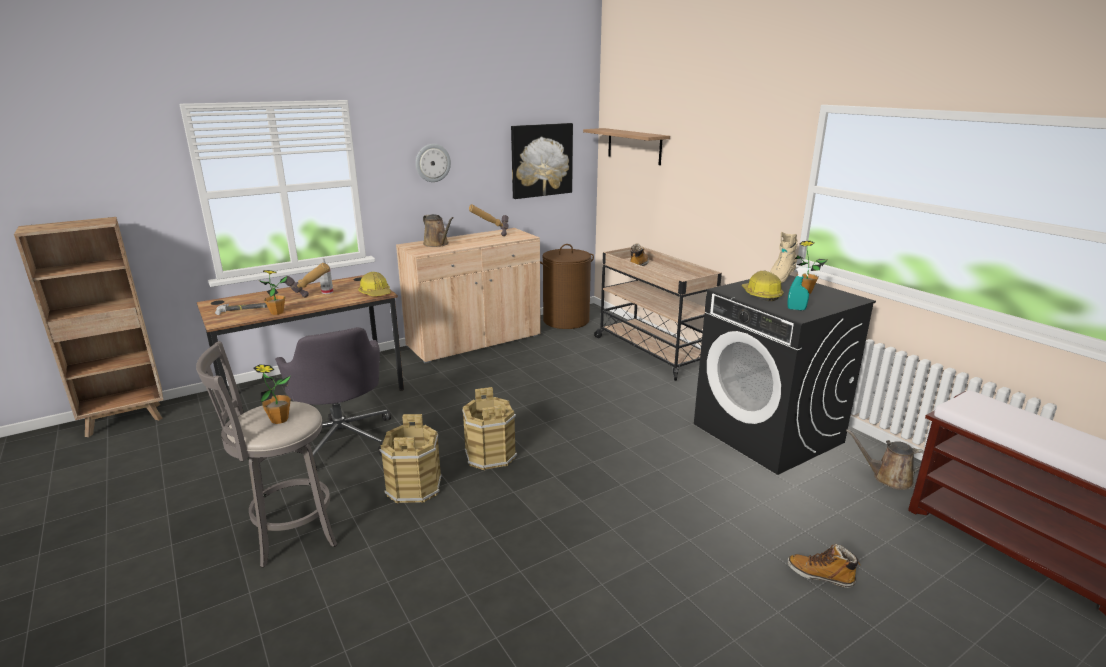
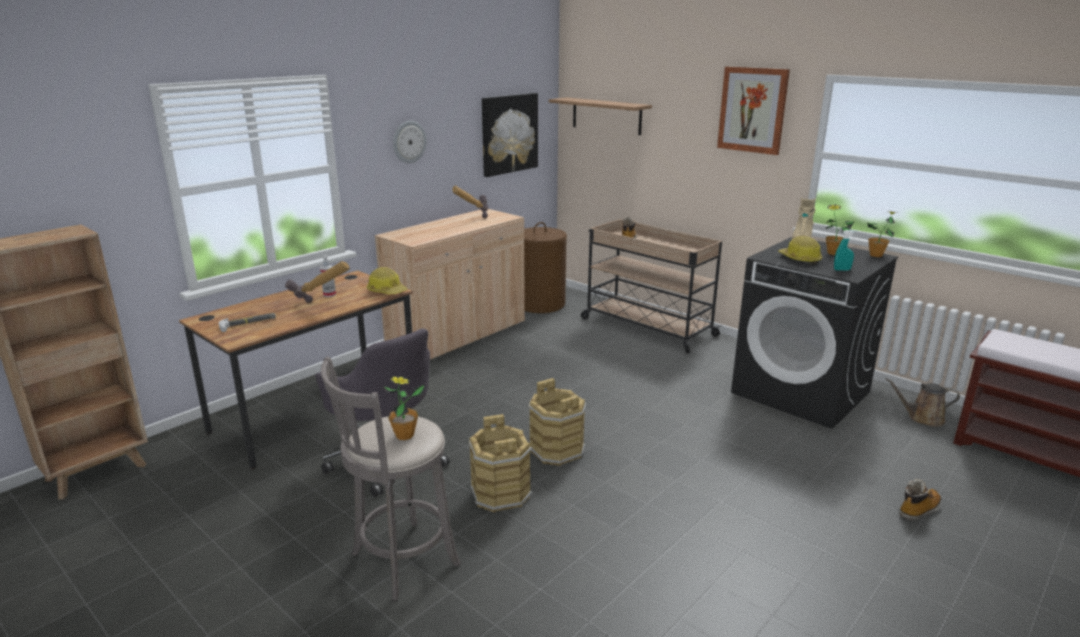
camera: 15 degrees left, 0 degrees up
potted plant [259,270,287,315] -> potted plant moved to [867,211,897,257]
brown watering can [423,214,453,247] -> none
boot [788,544,860,588] -> boot turned 135 degrees clockwise [899,479,941,521]
none -> picture [717,66,790,155]

